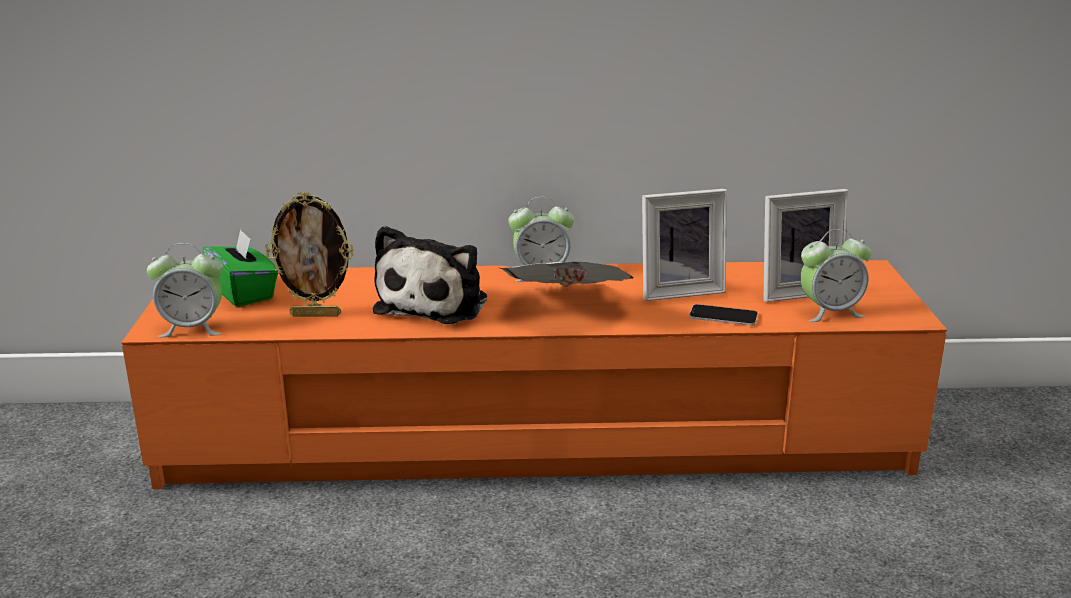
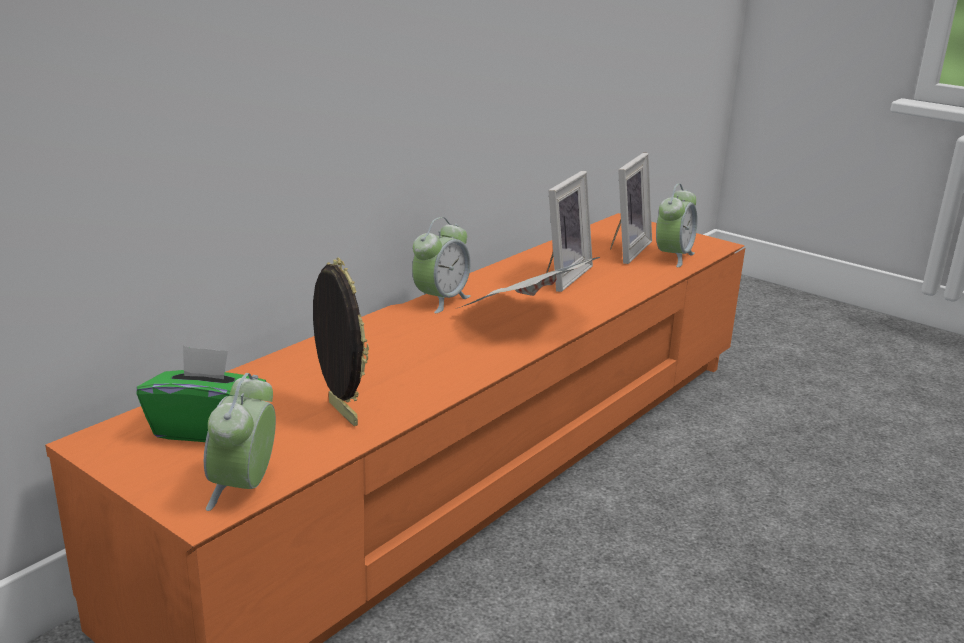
camera: 50 degrees left, 0 degrees up
alarm clock [147,243,223,337] -> alarm clock turned 150 degrees clockwise [204,373,276,511]
picture frame [265,191,354,316] -> picture frame turned 75 degrees counterclockwise [313,258,369,426]
plush toy [373,226,487,324] -> none
phone [689,304,758,326] -> none

